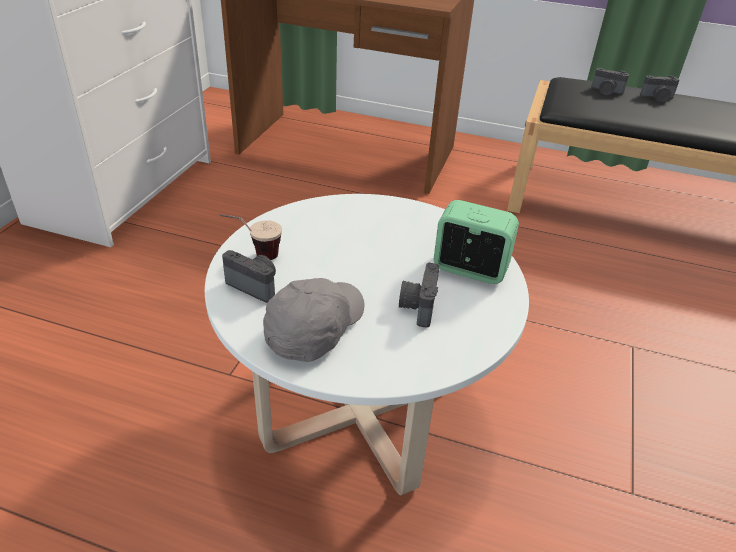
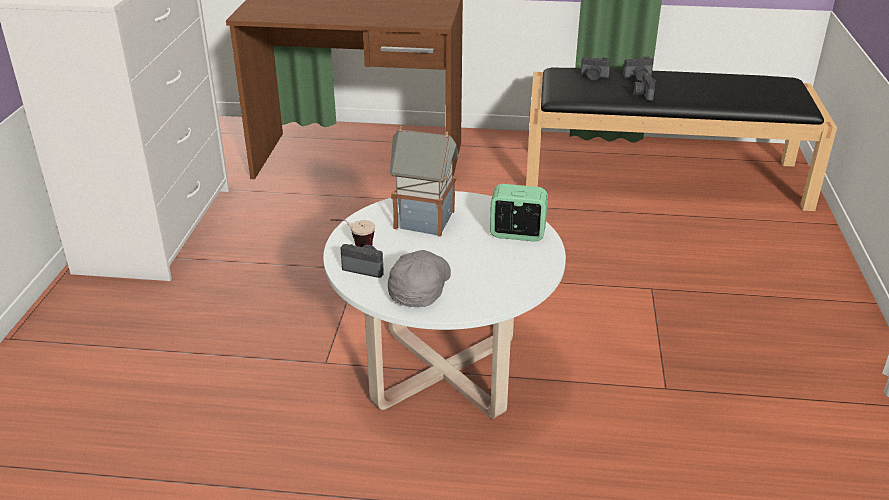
camera: 10 degrees left, 5 degrees down
camera [399,263,439,328] -> camera moved to [633,73,656,101]
none -> toy house [389,126,460,237]

